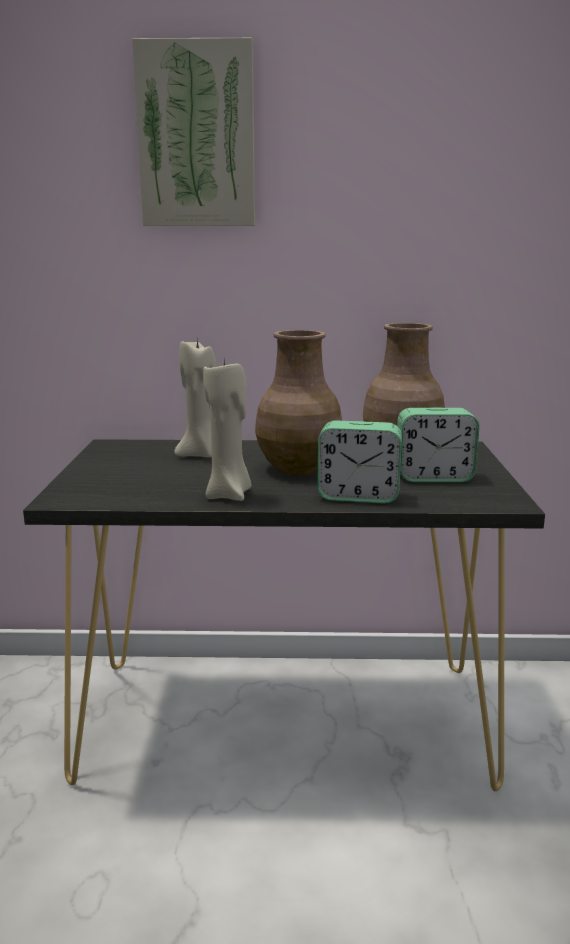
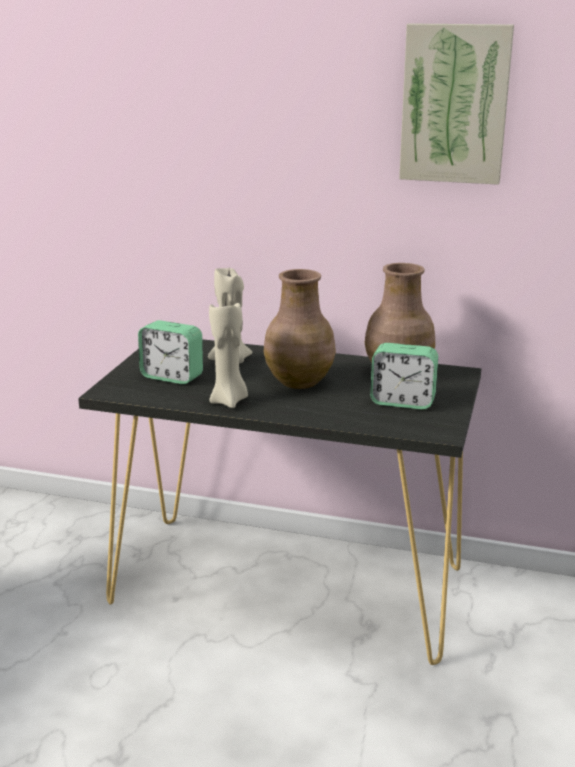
camera: 15 degrees right, 5 degrees up
picture [132,38,255,226] -> picture moved to [399,23,514,185]
alarm clock [317,420,402,503] -> alarm clock moved to [138,320,203,384]

